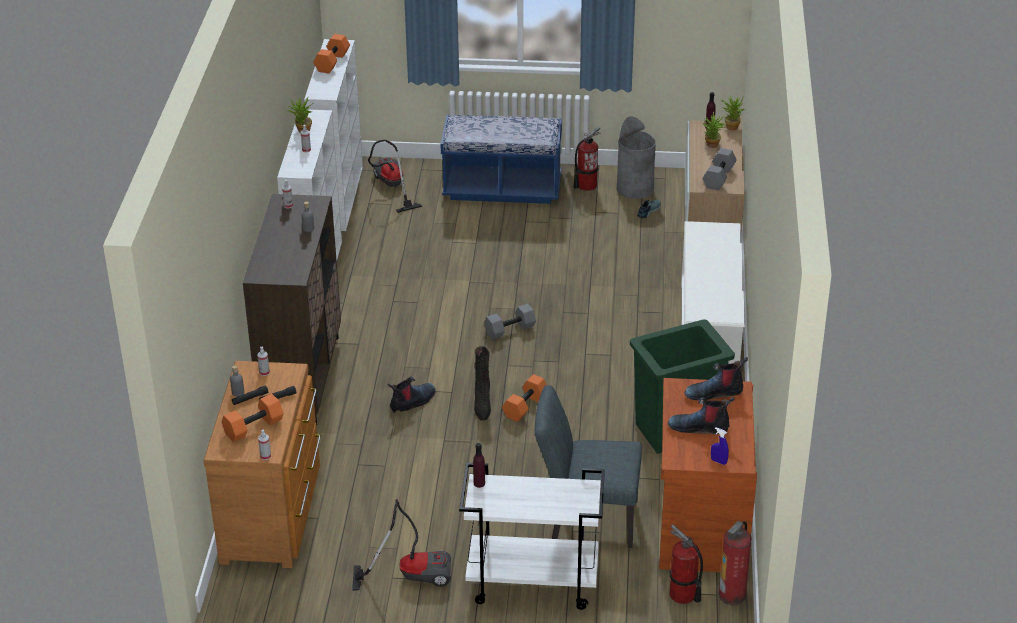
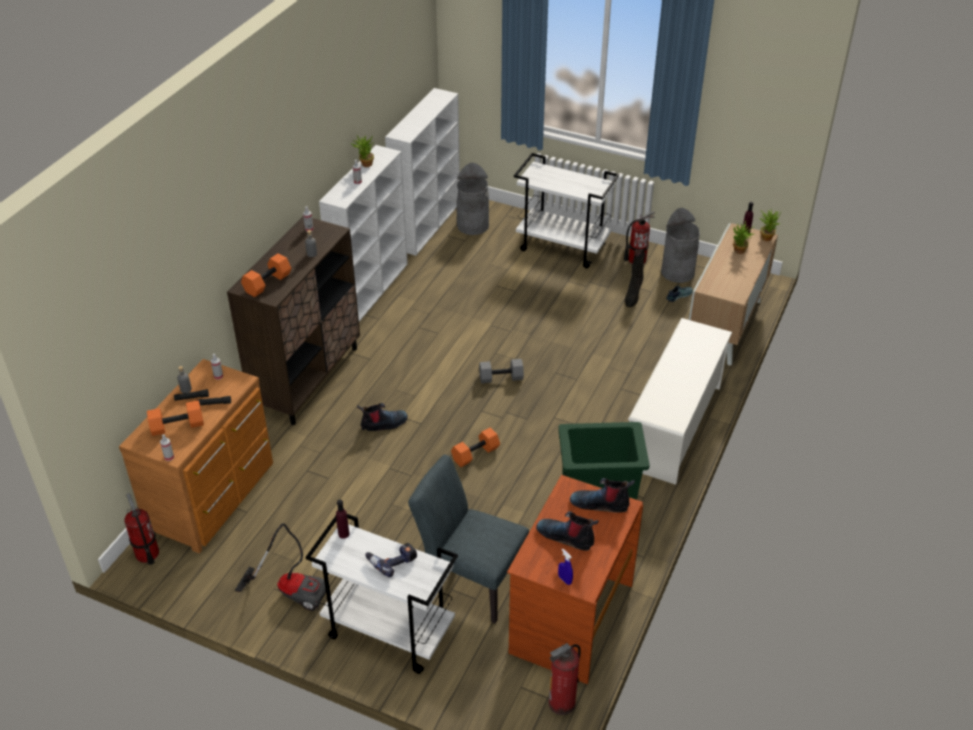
camera: 20 degrees right, 5 degrees up
orange dumbbell [313,34,350,73] -> orange dumbbell moved to [241,253,292,297]
vacuum cleaner [368,140,423,213] -> grey trash can [457,163,489,235]
blue bench [441,115,562,204] -> white cart [514,153,619,268]
black boot [474,346,491,421] -> black boot moved to [625,249,645,307]
fire extinguisher [670,525,703,604] -> fire extinguisher moved to [124,493,159,565]
grey dumbbell [703,148,737,190] -> none
none -> power drill [365,543,417,577]

